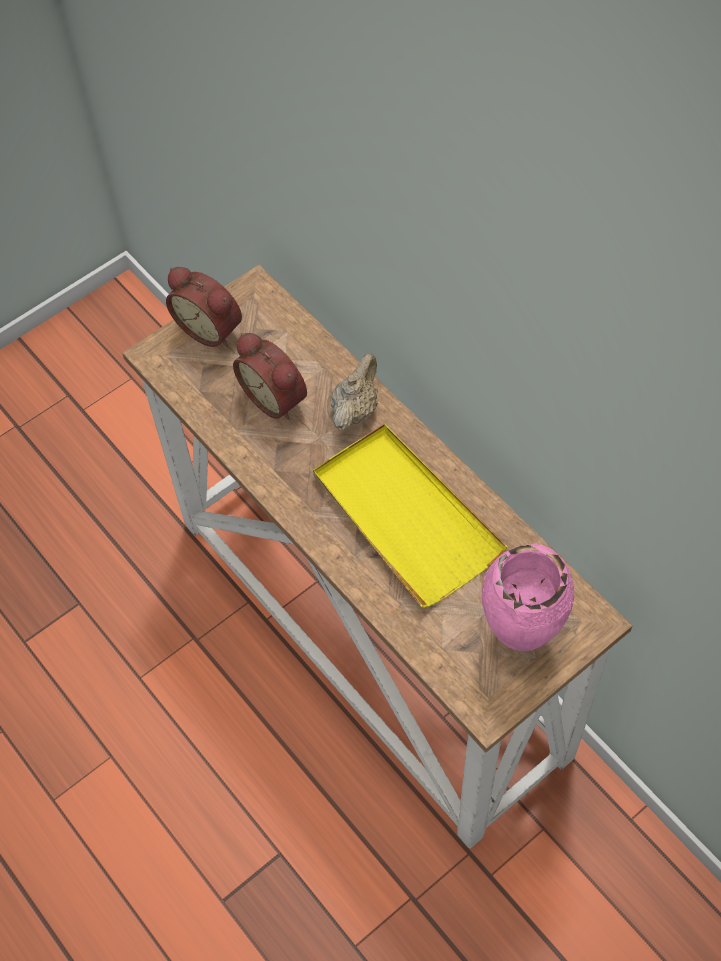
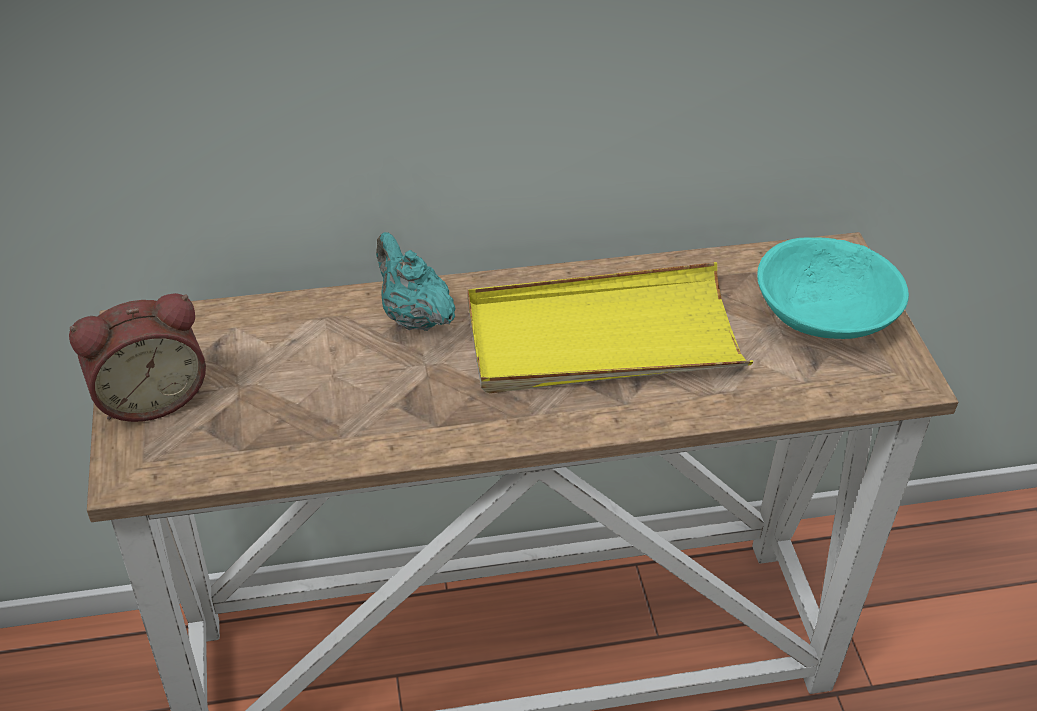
camera: 65 degrees left, 15 degrees down
alarm clock [233,333,307,420] -> none
beige teapot [331,354,378,430] -> turquoise teapot [376,232,456,331]
pink vase [482,544,574,651] -> turquoise bowl [757,237,909,339]

